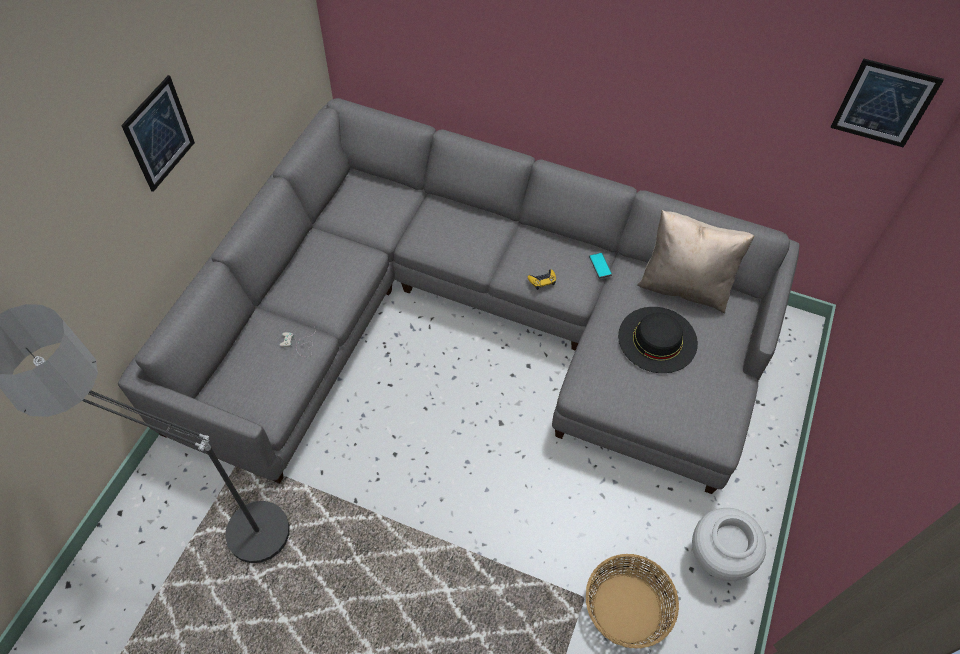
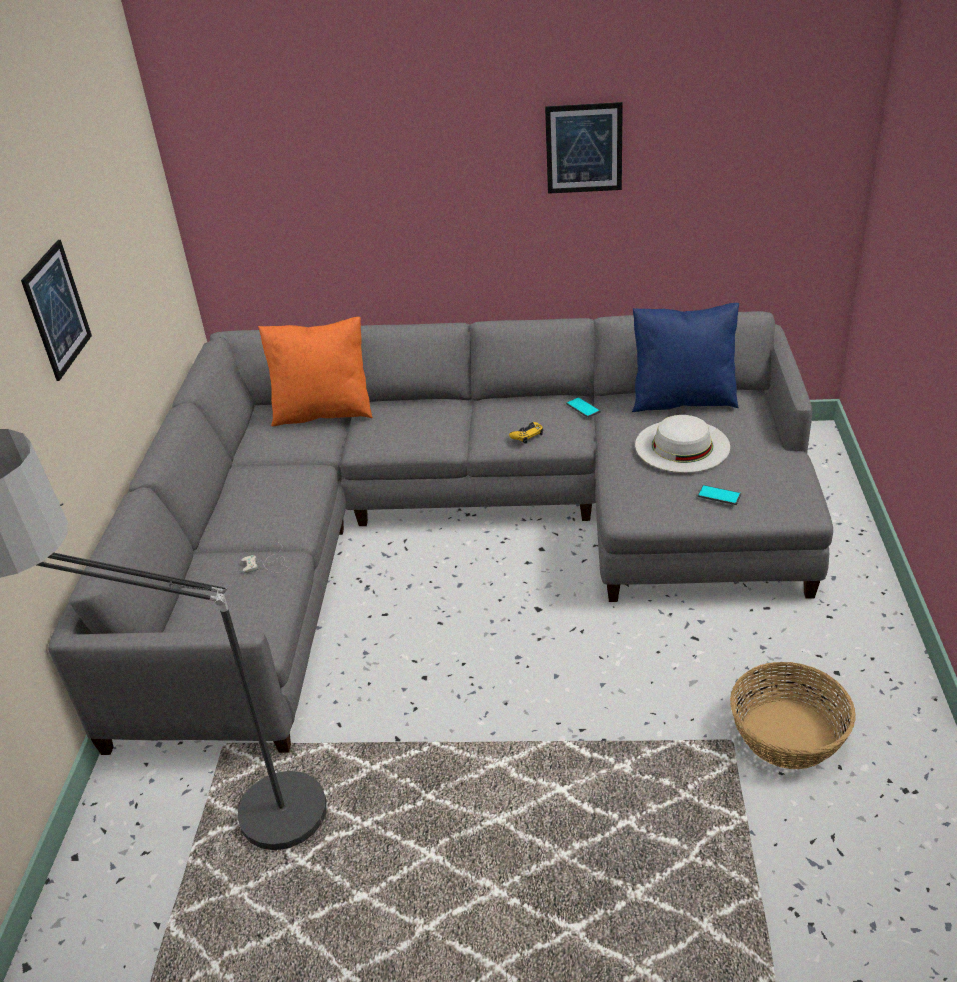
camera: 15 degrees left, 20 degrees down
black hat [618,307,698,373] -> white hat [635,415,730,473]
beige pillow [637,210,755,313] -> blue pillow [632,303,739,412]
white vase [692,508,766,581] -> none
picture [830,59,944,148] -> picture moved to [545,102,623,194]
none -> orange pillow [258,317,373,426]
none -> phone [698,485,741,505]

